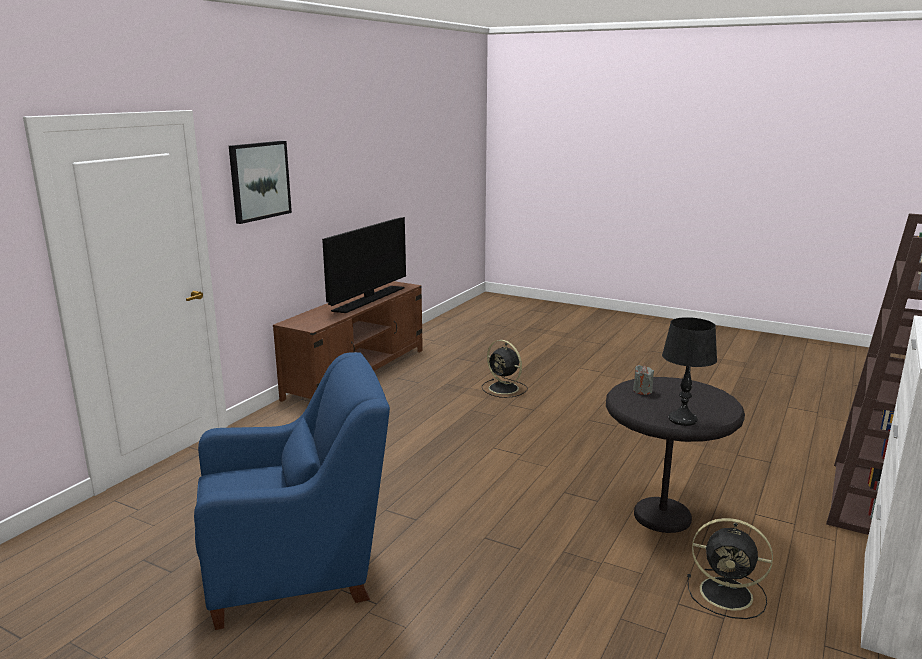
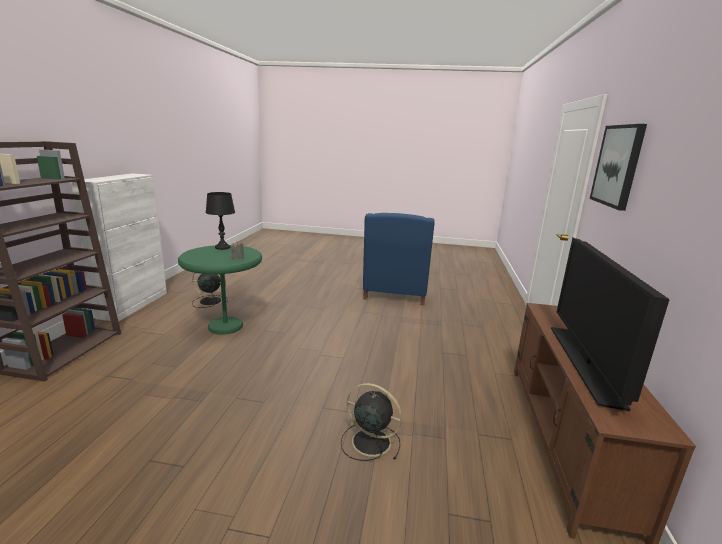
camera: 160 degrees right, 0 degrees up
blue armchair [194,352,390,630] -> blue armchair turned 45 degrees counterclockwise [363,213,435,305]
black side table [606,377,745,533] -> green side table [178,245,262,335]

